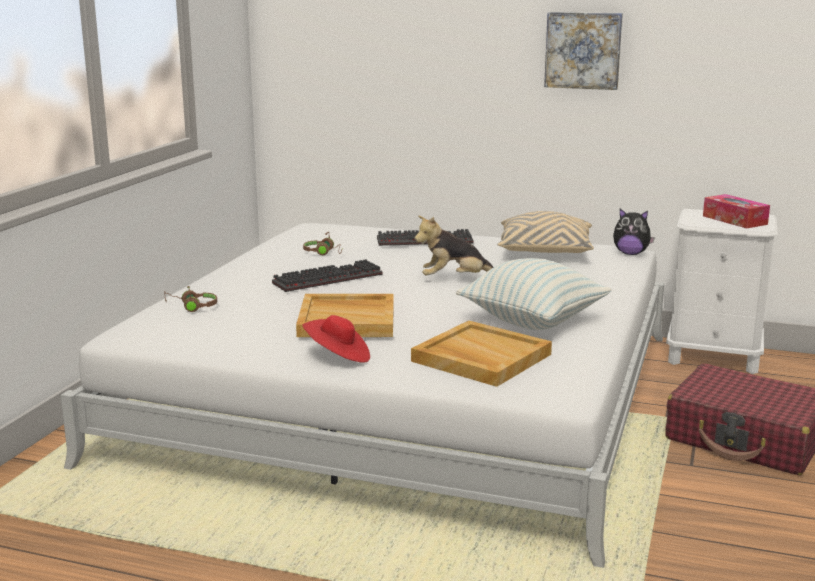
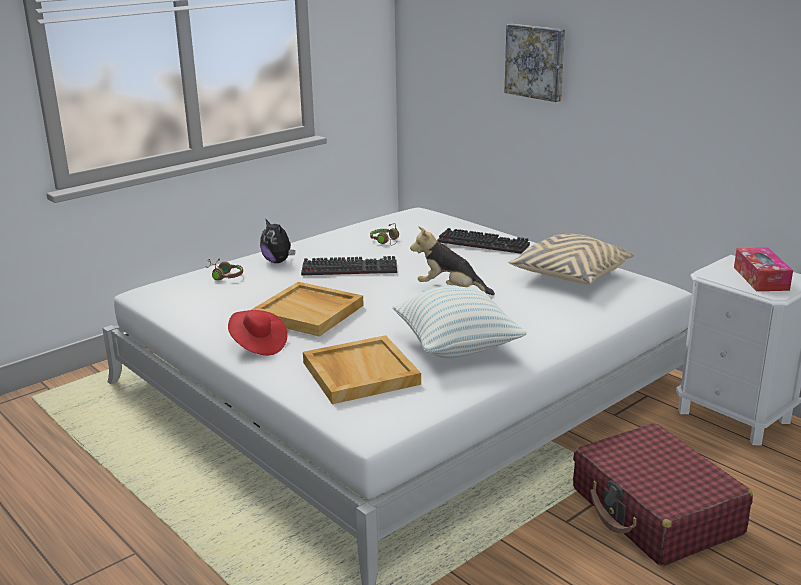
camera: 30 degrees right, 5 degrees up
picture [544,12,623,90] -> picture moved to [504,24,565,102]
plush toy [613,209,655,255] -> plush toy moved to [260,220,295,263]

